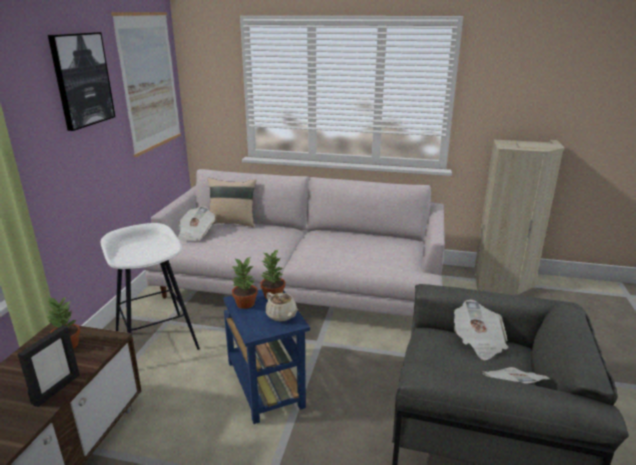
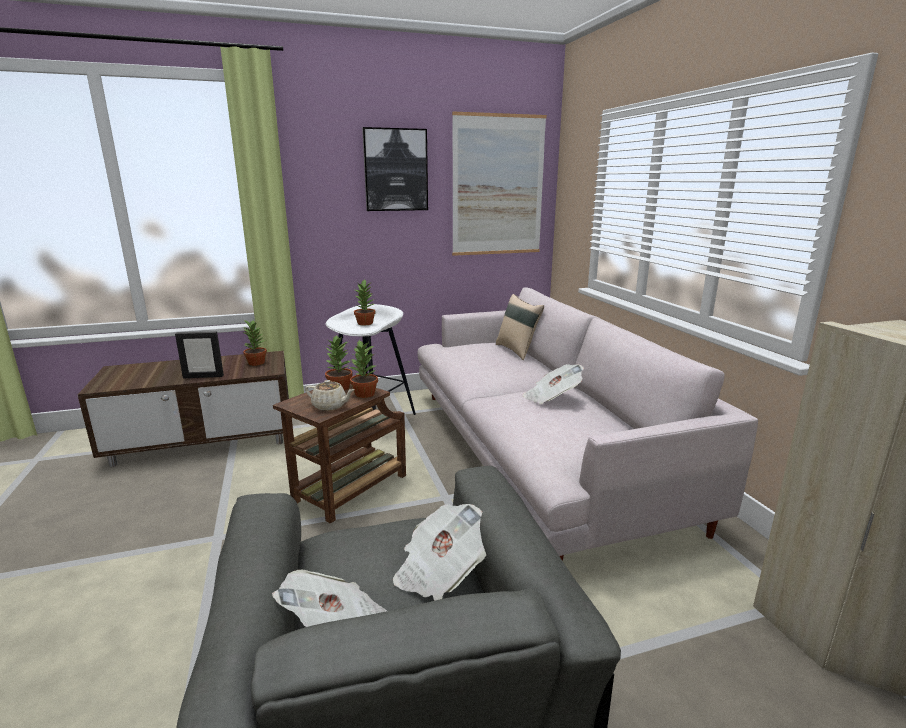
camera: 60 degrees right, 5 degrees down
newspaper [177,206,215,242] -> newspaper moved to [523,364,584,404]
blue side table [223,289,310,424] -> brown side table [273,384,406,524]
beige teapot [266,292,298,322] -> beige teapot turned 90 degrees counterclockwise [305,380,355,411]
none -> potted plant [354,280,376,325]

